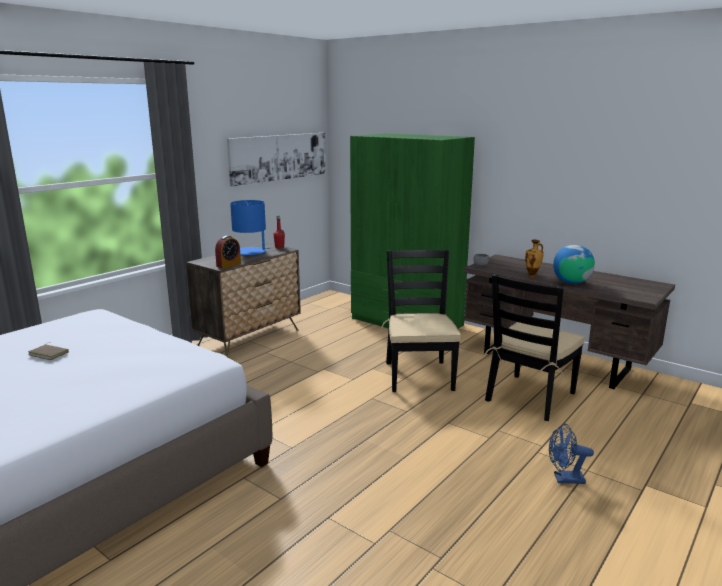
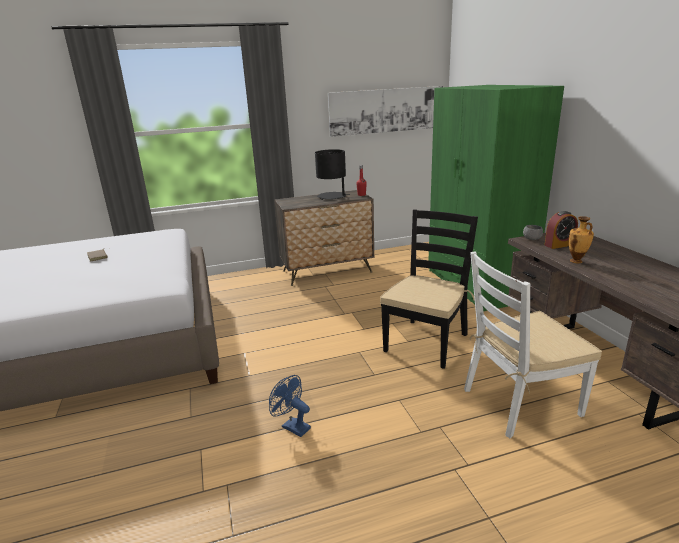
camera: 35 degrees right, 5 degrees up
alarm clock [215,236,241,268] -> alarm clock moved to [545,211,578,249]
blue table lamp [230,200,270,256] -> black table lamp [315,149,350,200]
black chair [485,274,585,421] -> white chair [464,251,602,438]
blue fan [549,423,594,484] -> blue fan moved to [269,375,311,437]
globe [553,245,595,284] -> none

